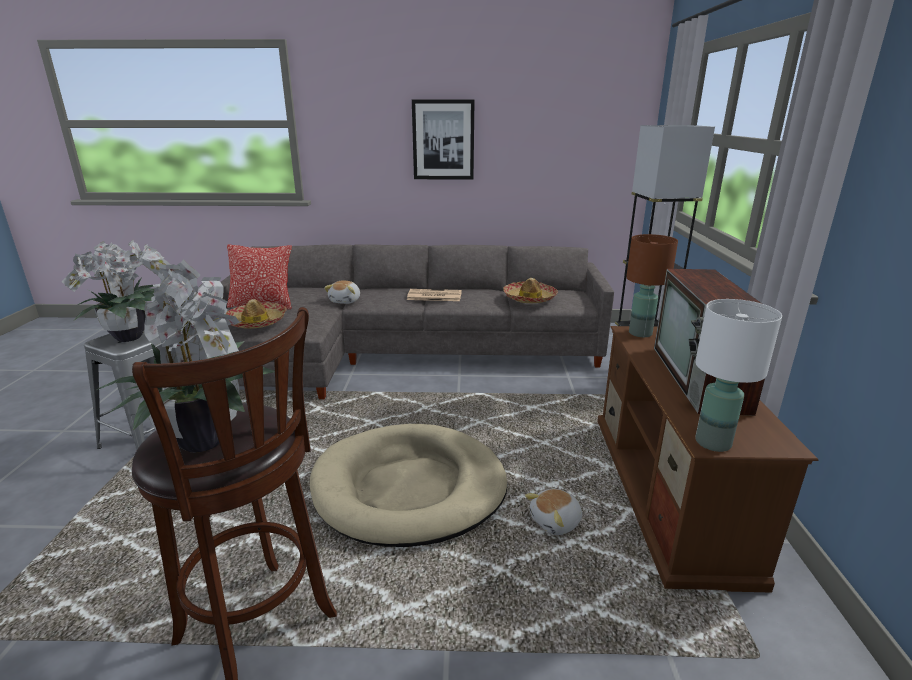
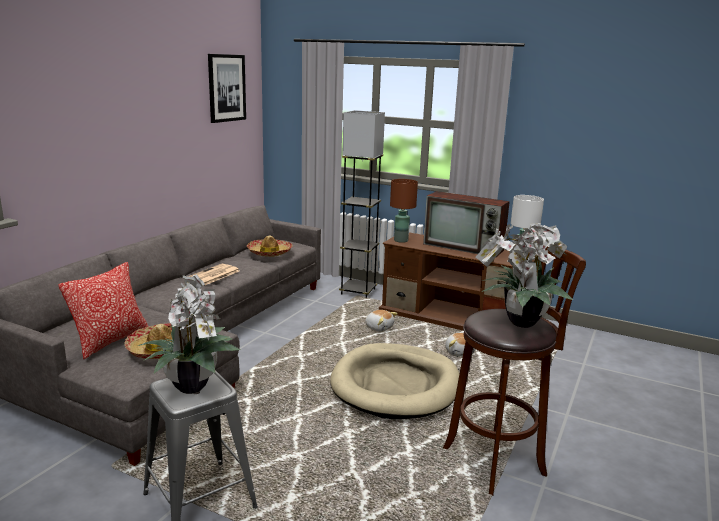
camera: 65 degrees left, 5 degrees down
plush toy [324,281,360,304] -> plush toy moved to [365,310,398,332]
picture [412,100,475,180] -> picture moved to [208,54,246,123]

